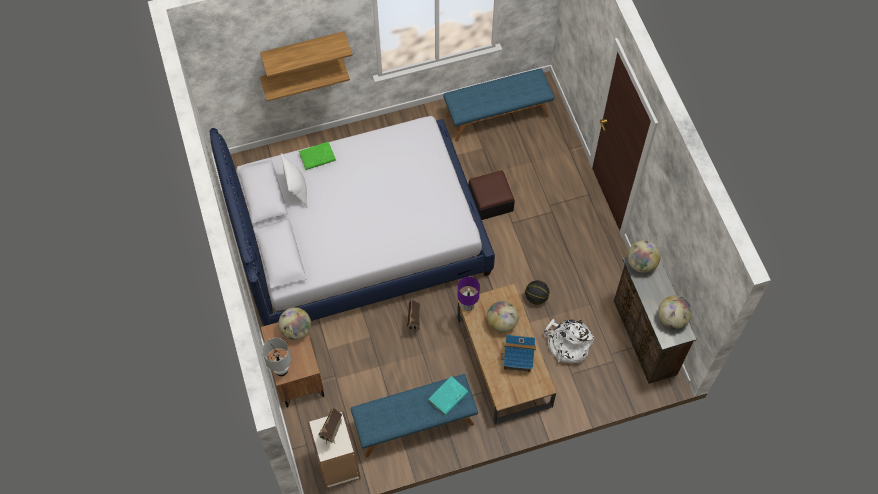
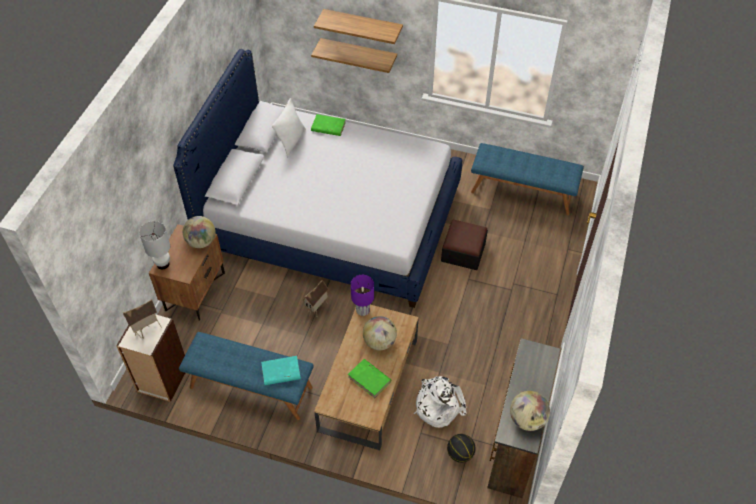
camera: 35 degrees right, 10 degrees down
toy house [501,335,536,372] -> green book [348,359,392,398]
basketball [525,280,549,305] -> basketball moved to [447,434,476,463]
globe [627,240,661,273] -> none

